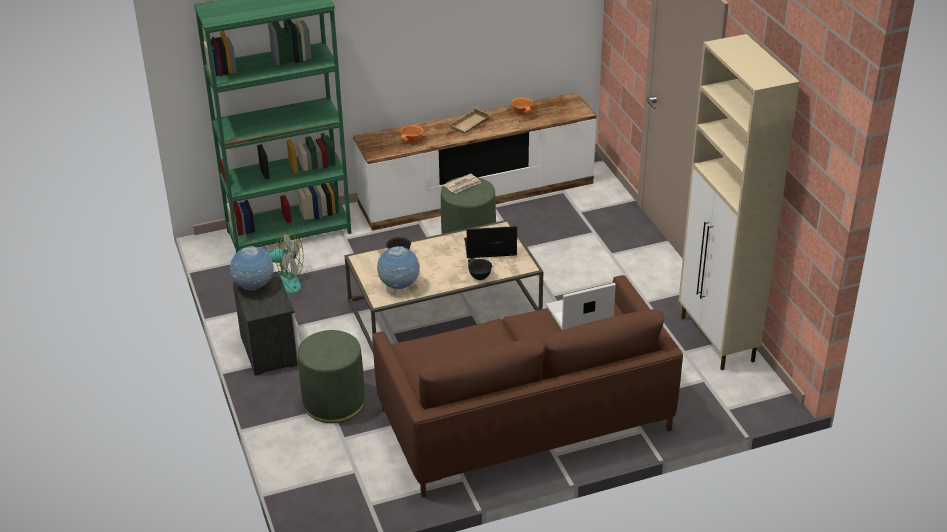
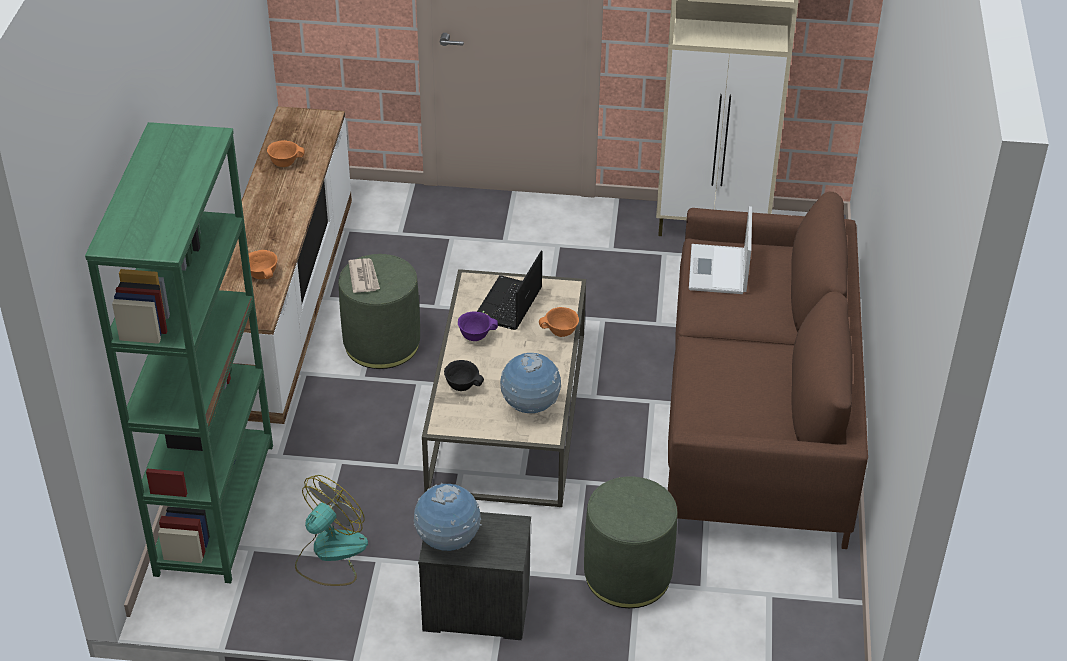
camera: 65 degrees left, 5 degrees up
beige tray [449,107,491,133] -> none
black bowl [468,258,492,280] -> orange bowl [539,307,579,337]
none -> purple bowl [458,311,498,341]

